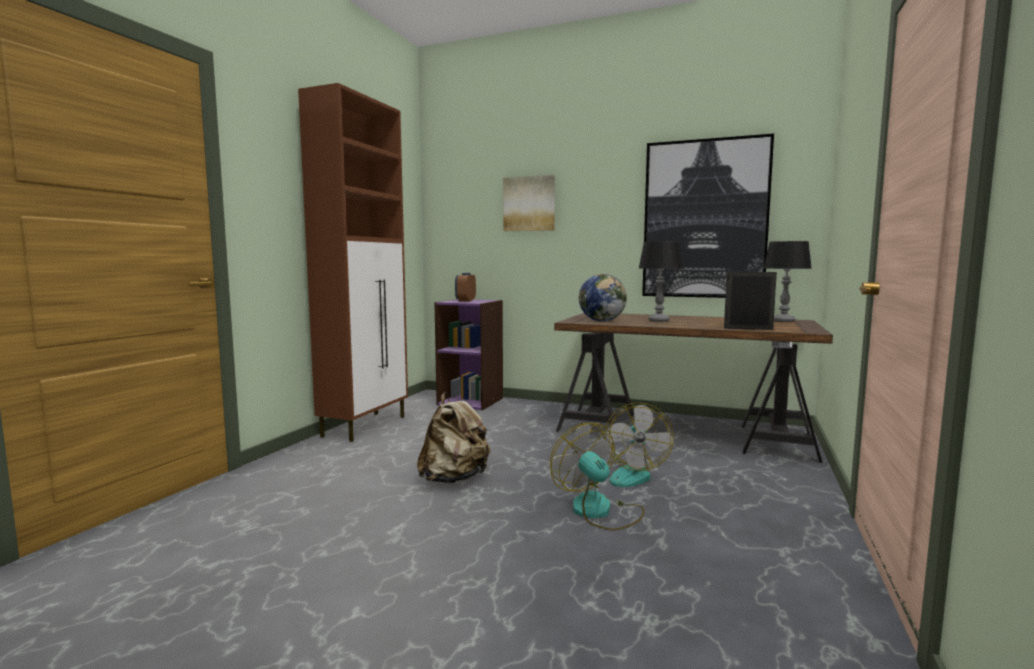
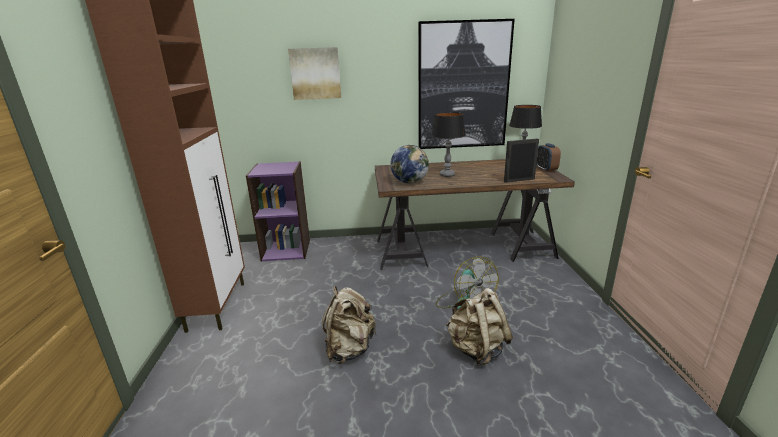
camera: 25 degrees left, 15 degrees up
alarm clock [455,273,476,302] -> alarm clock moved to [536,143,561,172]
fan [550,423,645,531] -> beige backpack [446,288,513,366]

